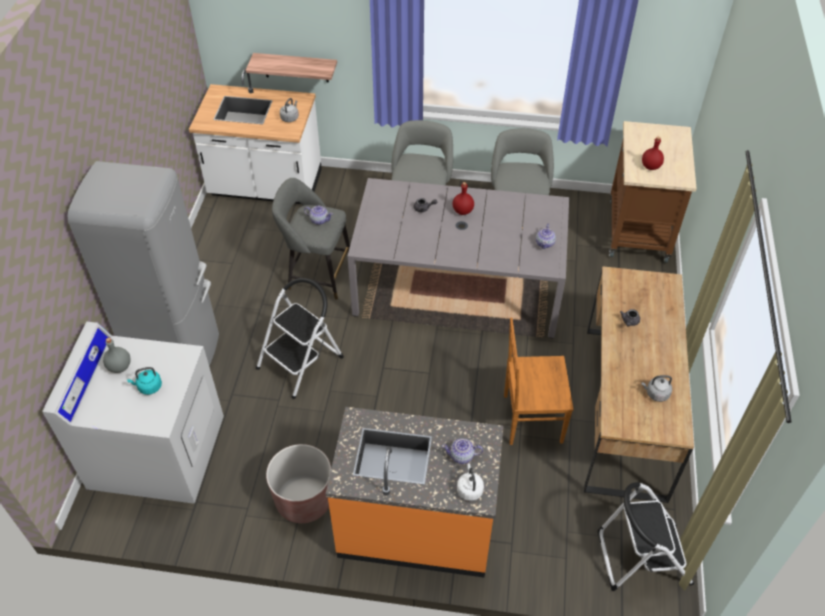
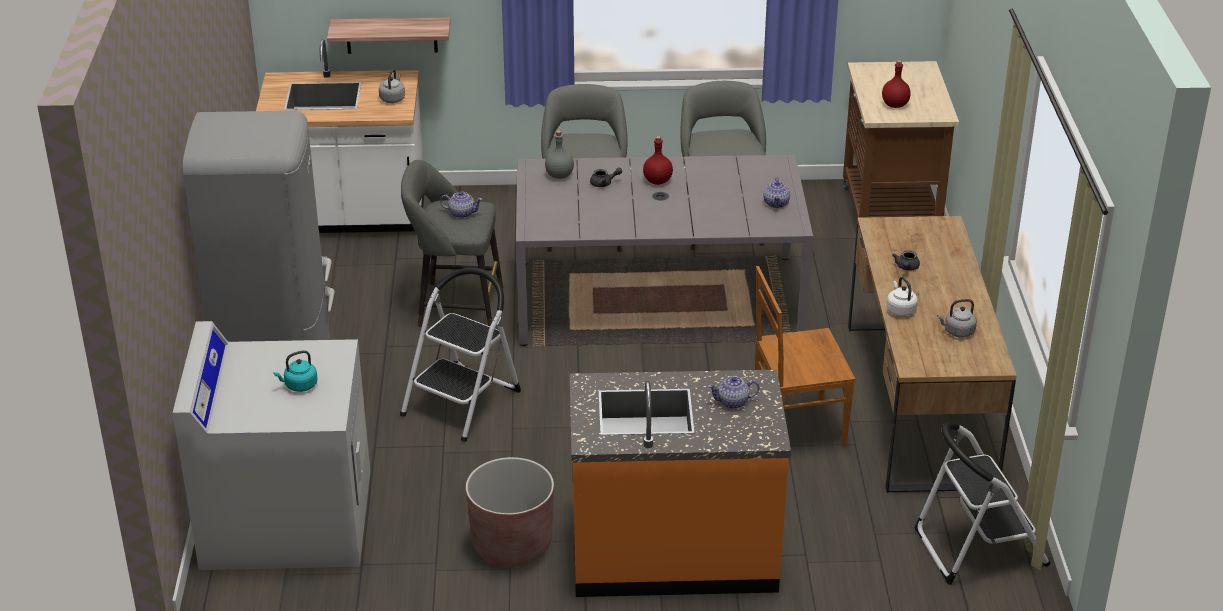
camera: 10 degrees left, 15 degrees down
grey bottle [103,338,131,373] -> grey bottle moved to [545,130,574,179]
white kettle [457,463,484,501] -> white kettle moved to [887,277,918,316]

